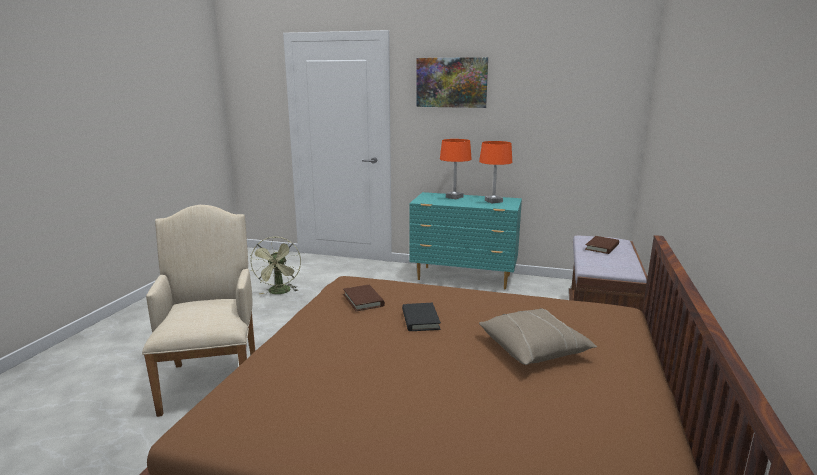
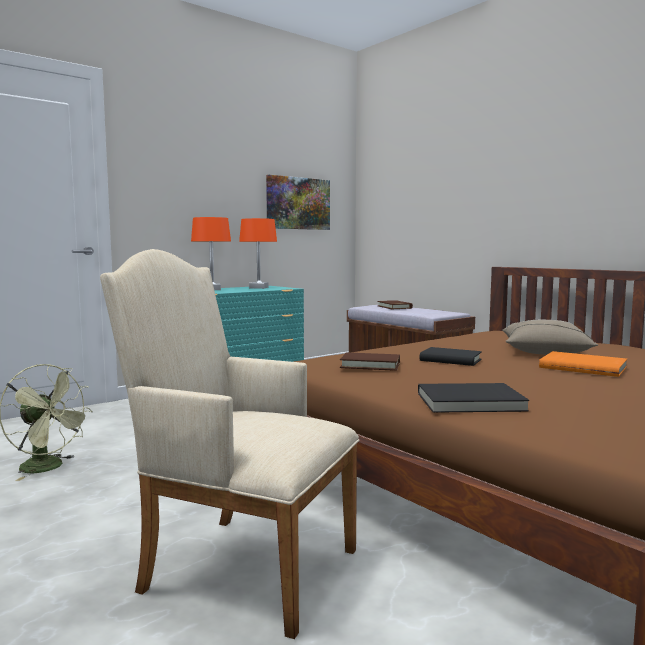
camera: 55 degrees left, 10 degrees down
picture [416,57,488,108] -> picture moved to [266,175,330,230]
none -> black book [418,383,529,413]
none -> orange book [539,351,627,377]

